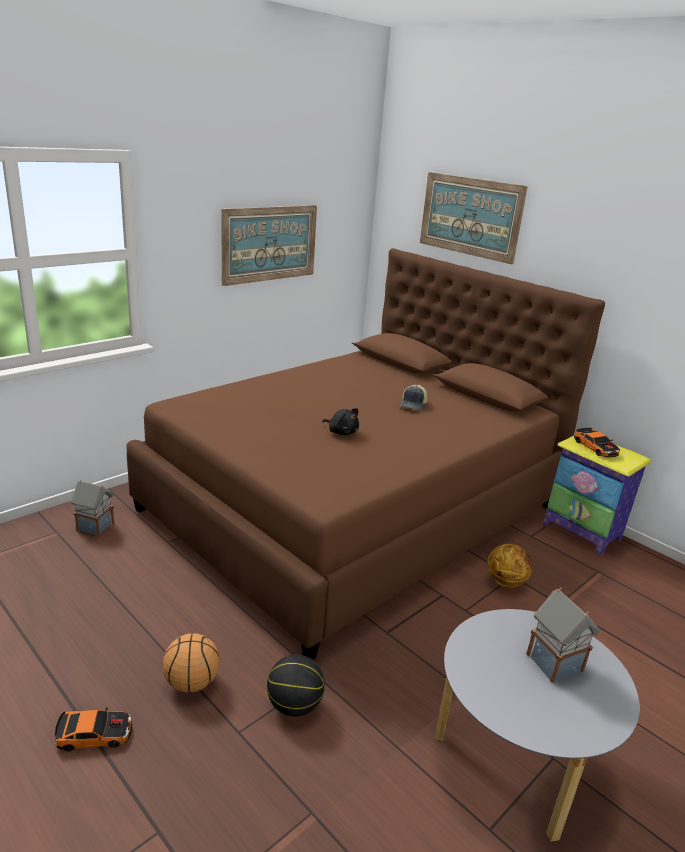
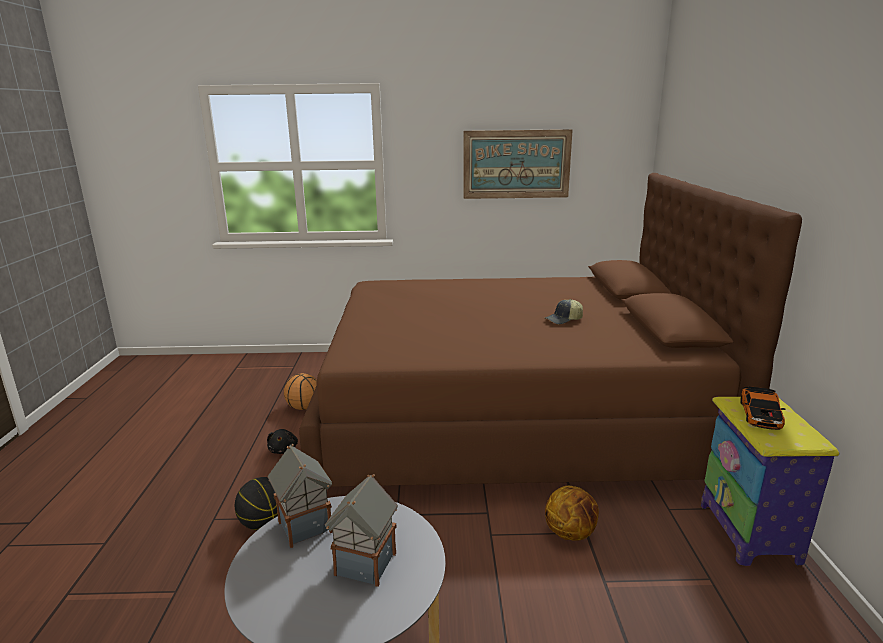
camera: 45 degrees right, 5 degrees down
toy car [55,707,132,752] -> none
toy house [71,480,115,537] -> toy house moved to [268,444,333,548]
basketball [163,633,220,693] -> basketball moved to [284,373,317,410]
black plush toy [322,408,359,435] -> black plush toy moved to [267,429,298,454]
picture [420,172,528,264] -> none

